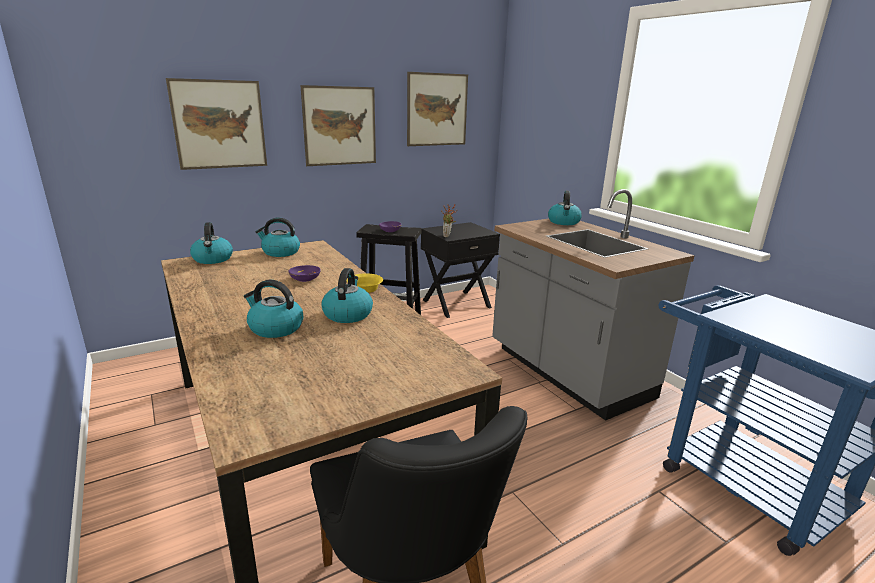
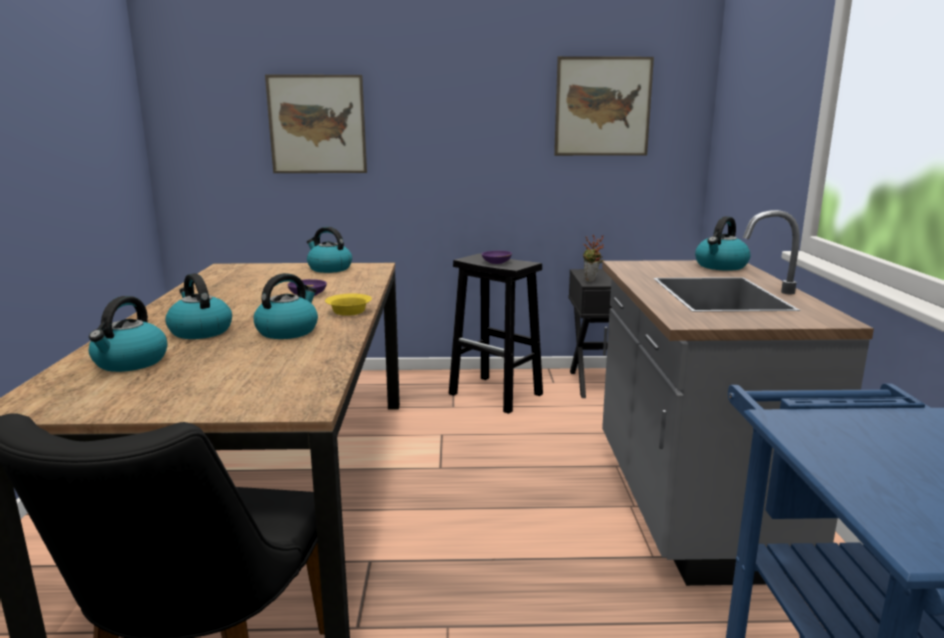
camera: 30 degrees right, 5 degrees down
kettle [190,222,233,264] -> kettle moved to [89,296,167,372]
picture [300,85,376,166] -> none

